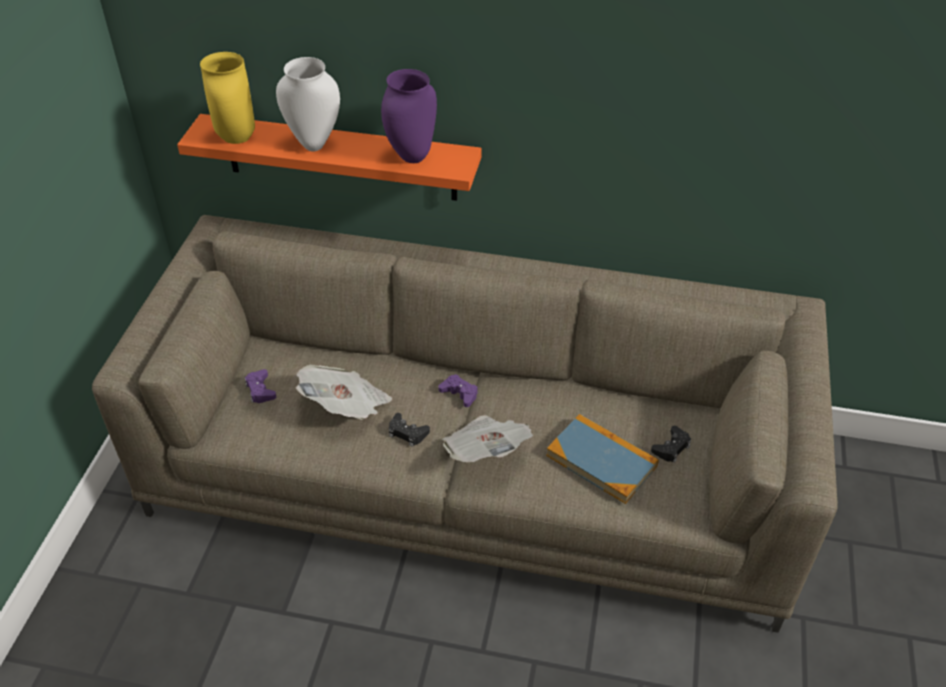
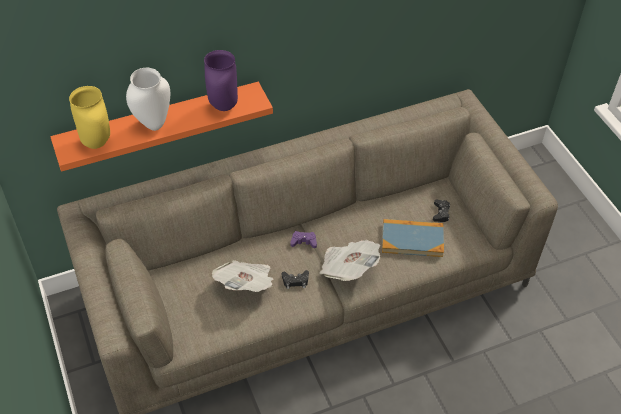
camera: 35 degrees left, 5 degrees up
purple game controller [245,369,276,403] -> none

